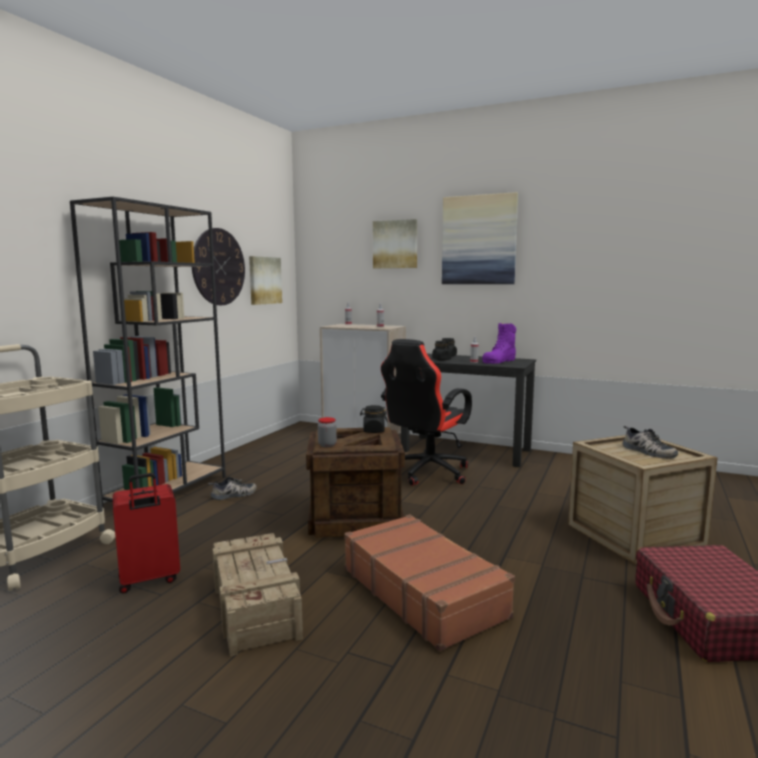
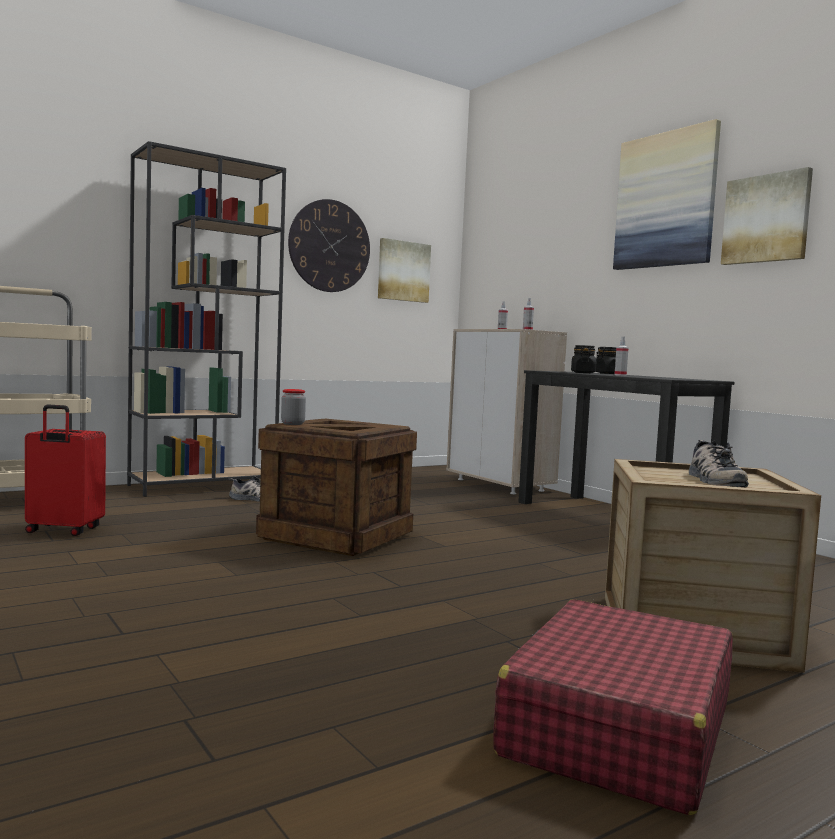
camera: 30 degrees right, 5 degrees down
crate [213,533,303,656] -> none
brown suitcase [344,514,515,652] -> none
black jar [360,405,388,433] -> none
picture [373,219,417,268] -> picture moved to [721,167,813,265]
black office chair [381,339,472,486] -> none
purple boot [482,323,516,364] -> none

